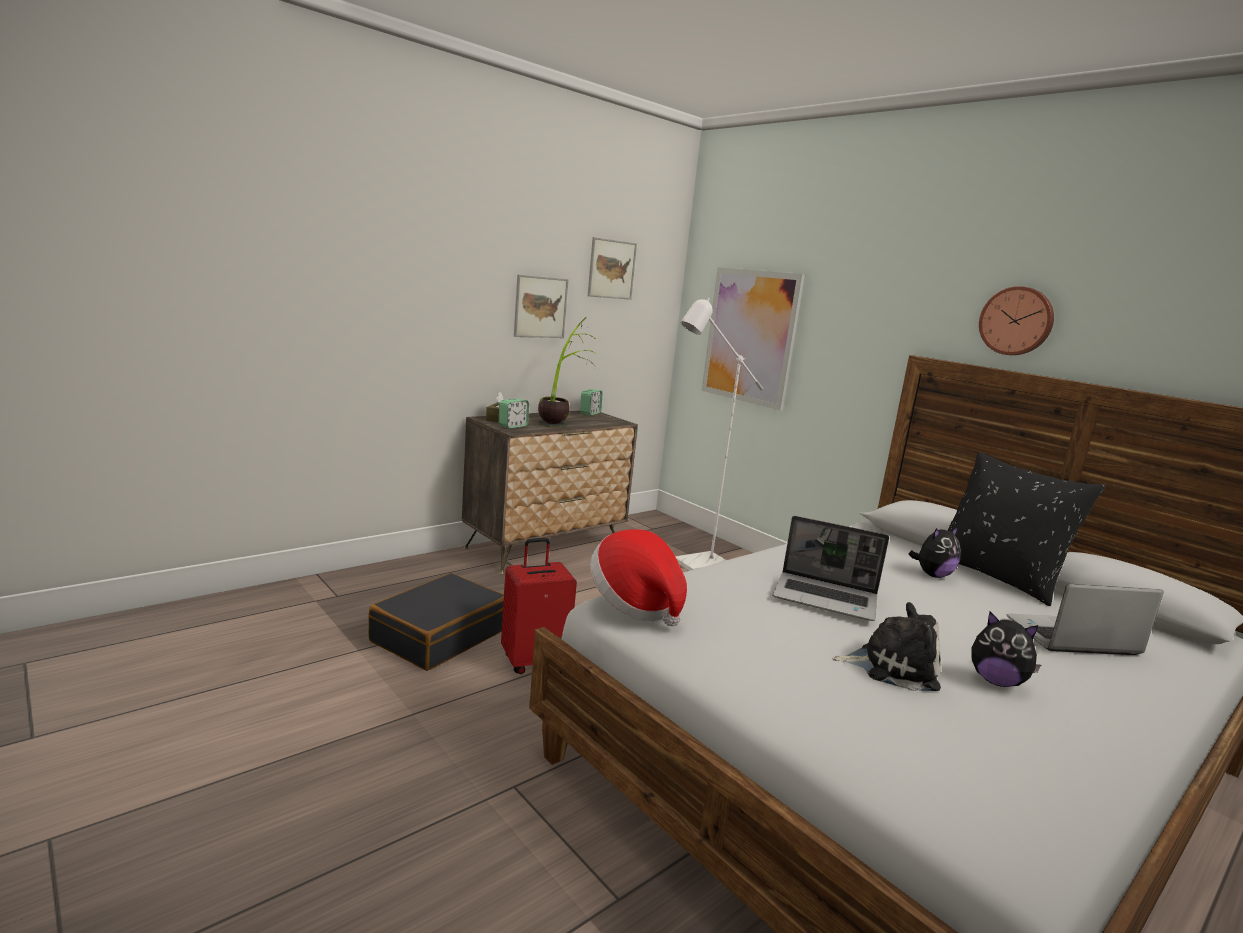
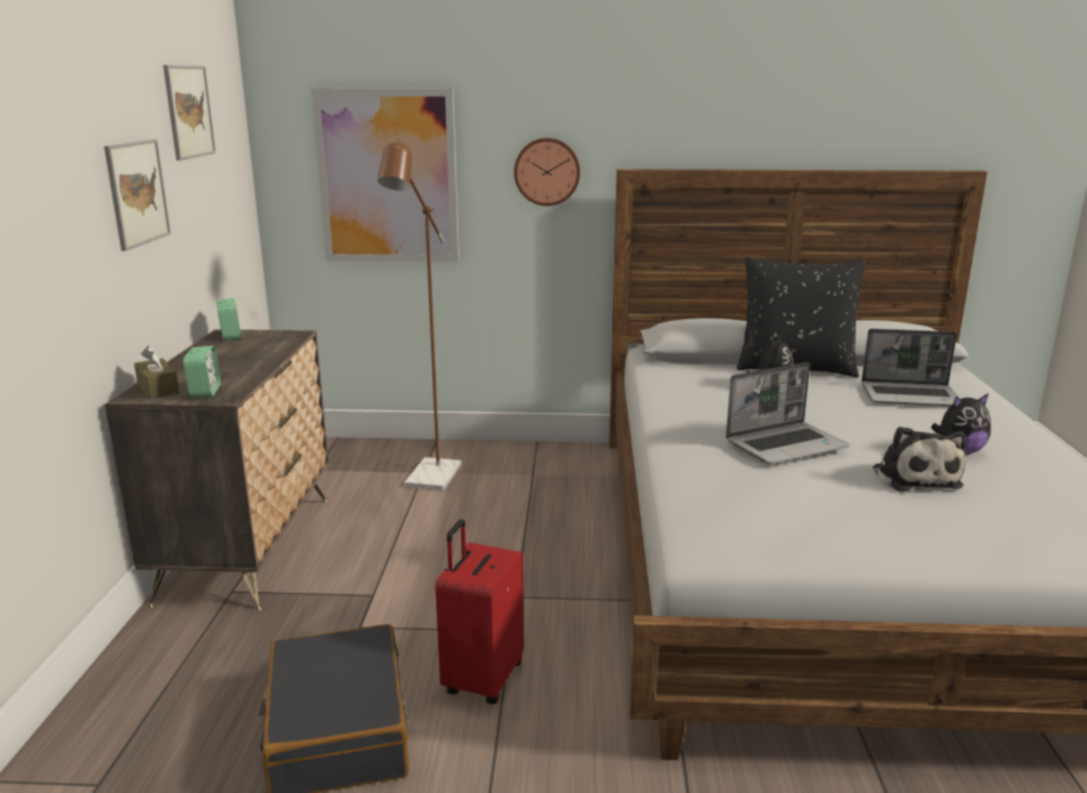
camera: 45 degrees left, 5 degrees up
potted plant [538,317,596,427] -> none
hat [590,529,687,626] -> none
white floor lamp [675,298,764,571] -> brown floor lamp [377,138,462,491]
plush toy [832,602,941,691] -> plush toy turned 120 degrees clockwise [873,426,966,491]
wall clock [979,286,1054,355] -> wall clock moved to [514,138,580,206]
laptop [1007,584,1164,655] -> laptop turned 120 degrees counterclockwise [862,329,960,406]

